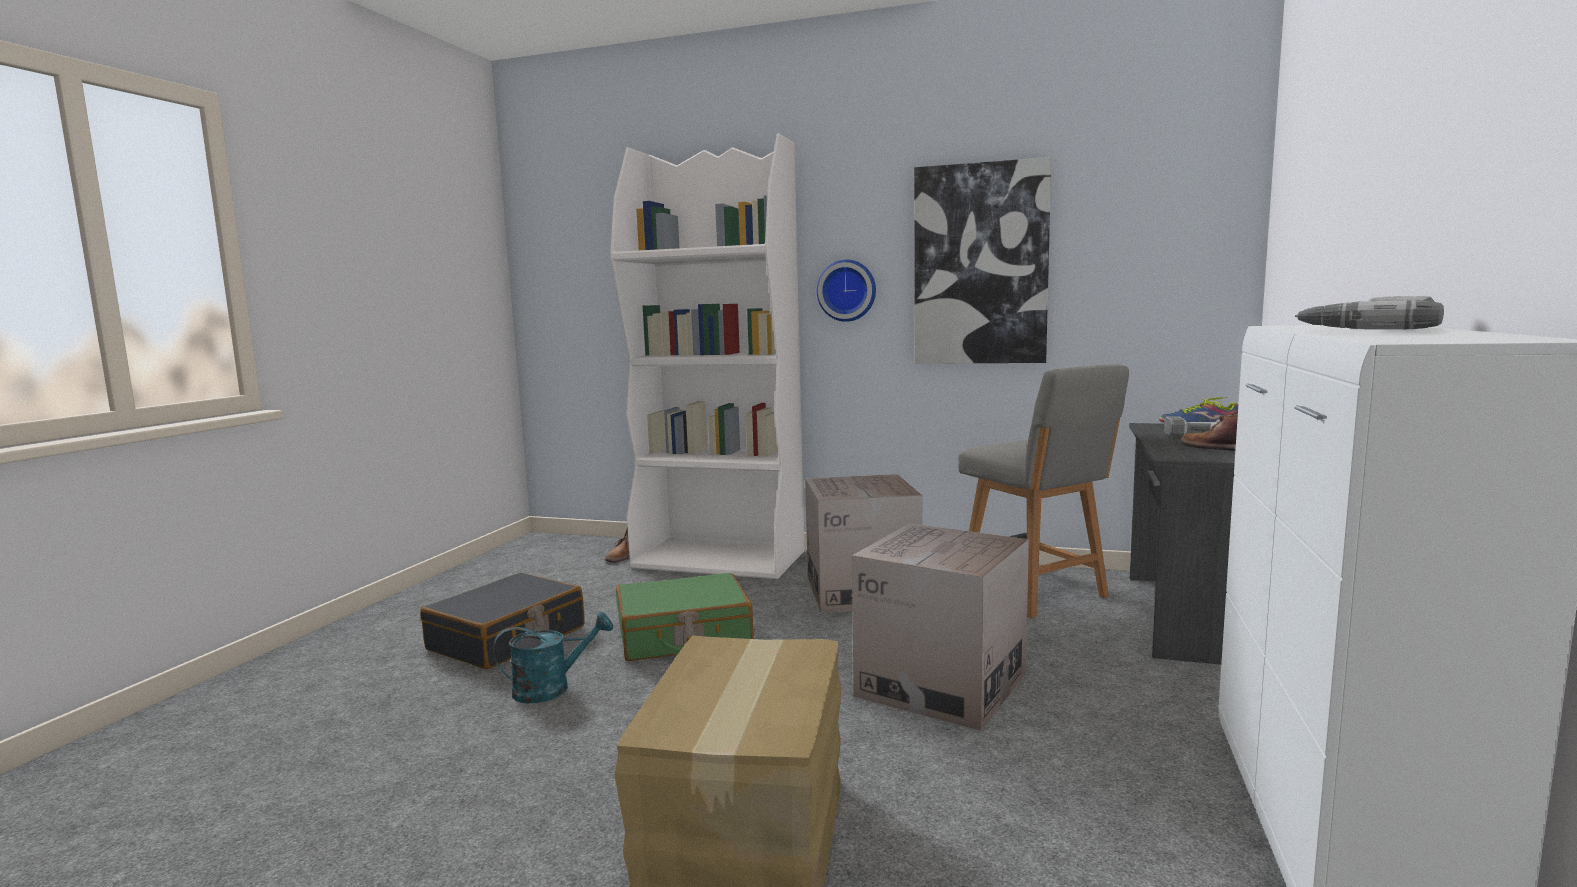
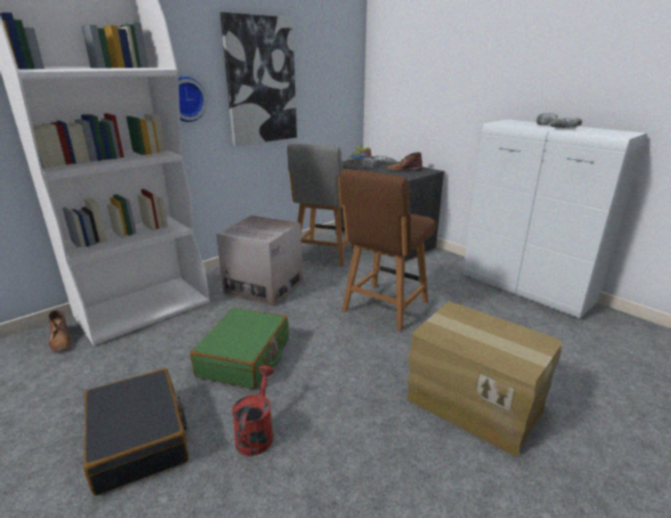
camera: 60 degrees left, 15 degrees up
turquoise watering can [493,612,613,703] -> red watering can [232,365,274,456]
cardboard box [852,523,1029,731] -> brown chair [340,169,436,331]
grey chair [958,364,1129,618] -> grey chair turned 105 degrees clockwise [287,144,355,267]

